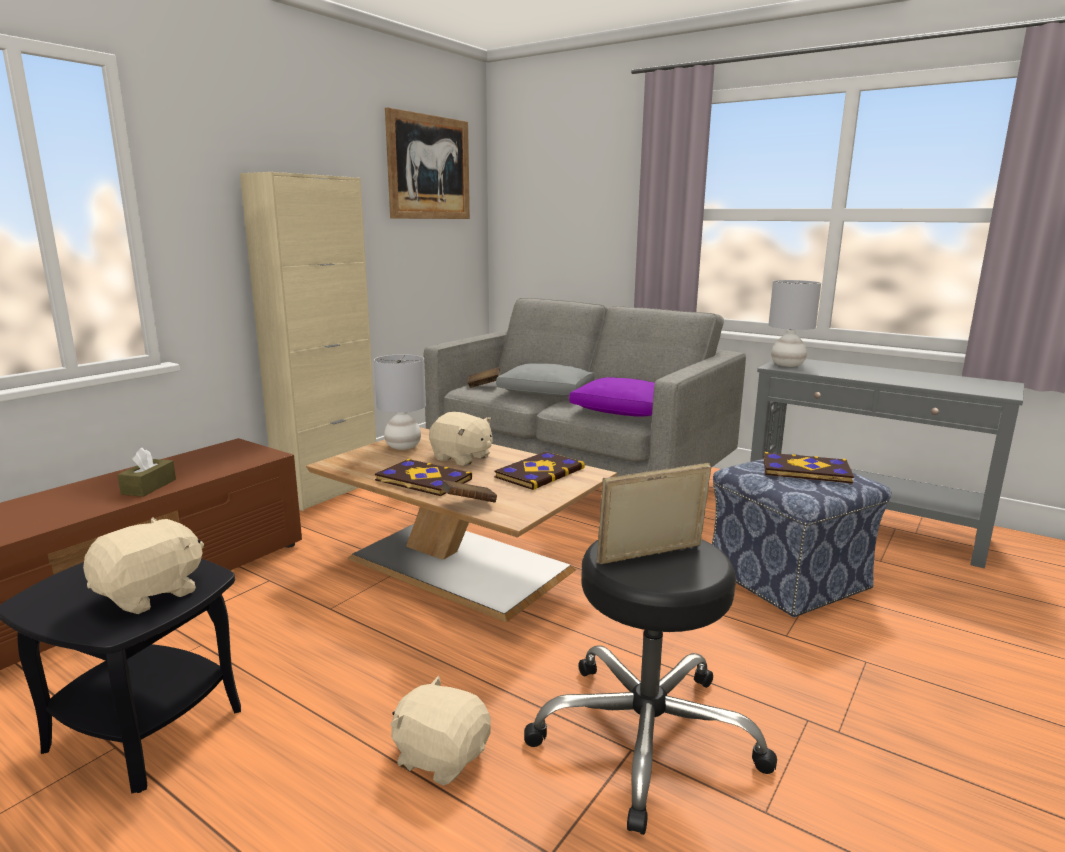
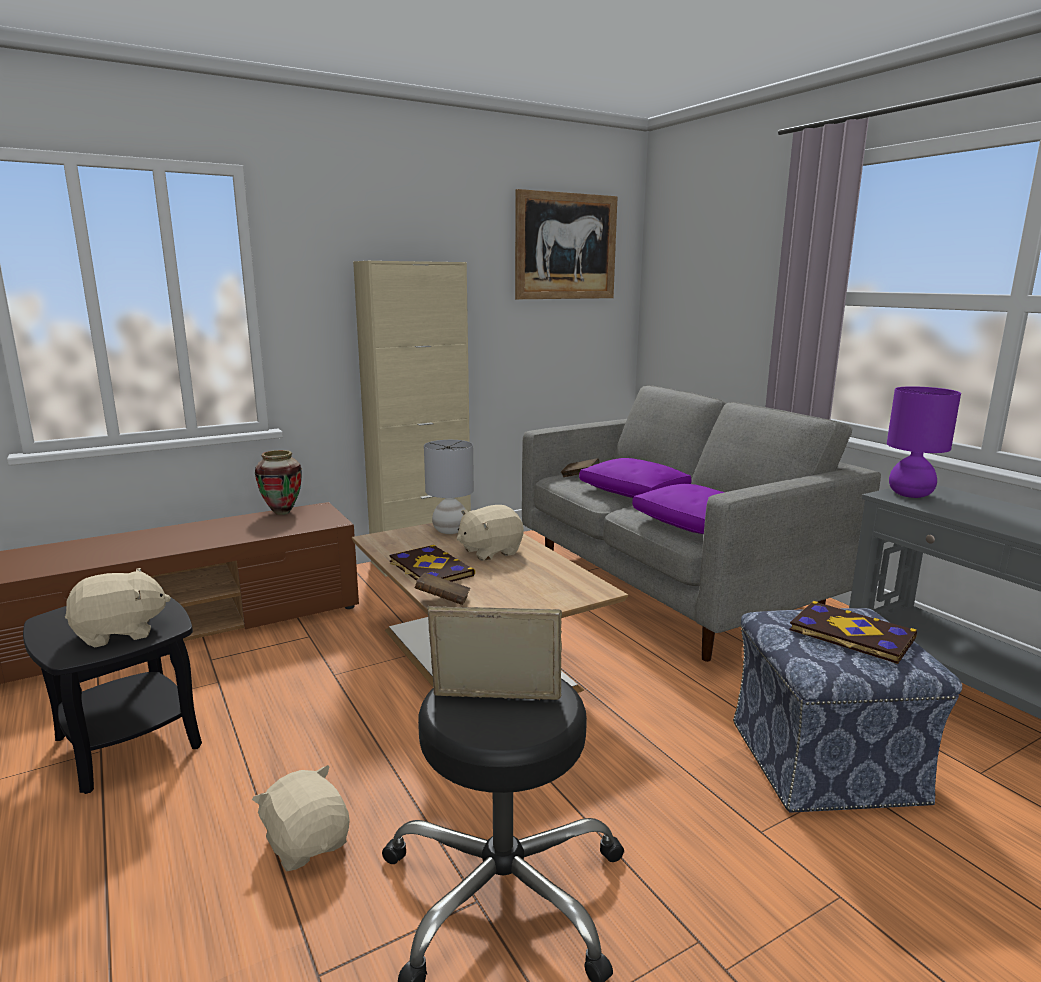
camera: 25 degrees right, 0 degrees up
brown tissue box [118,448,176,497] -> none
beige plush toy [429,412,492,466] -> beige plush toy turned 90 degrees clockwise [457,505,524,561]
book [495,452,585,490] -> none
grey pillow [496,363,595,397] -> purple pillow [579,458,692,498]
grey table lamp [768,280,821,367] -> purple table lamp [887,386,961,498]
none -> vase [255,450,302,515]

